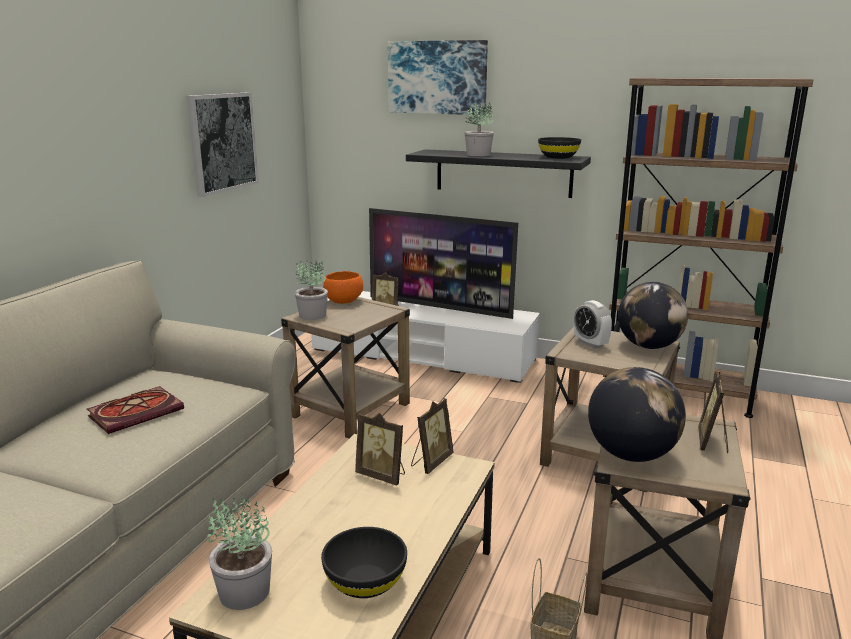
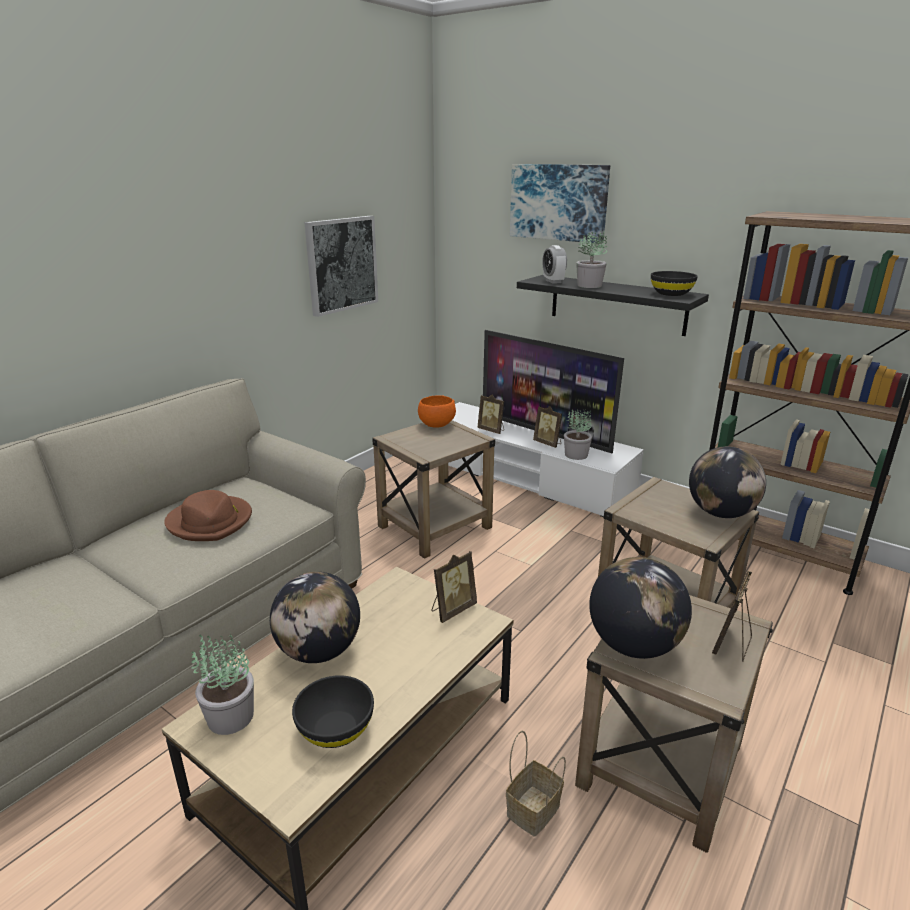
camera: 15 degrees right, 5 degrees up
book [87,386,184,434] -> brown hat [164,490,252,541]
potted plant [295,260,328,320] -> potted plant moved to [564,409,592,460]
picture frame [355,413,405,485] -> picture frame moved to [533,406,562,448]
alarm clock [574,300,612,348] -> alarm clock moved to [542,245,567,284]
none -> globe [270,572,360,663]

